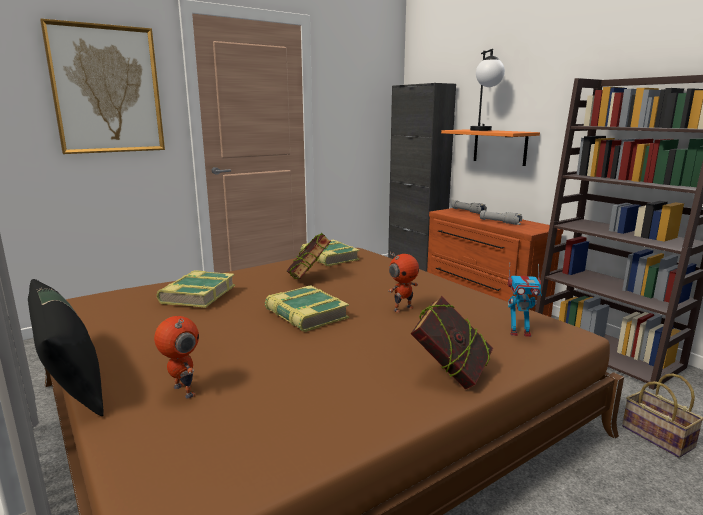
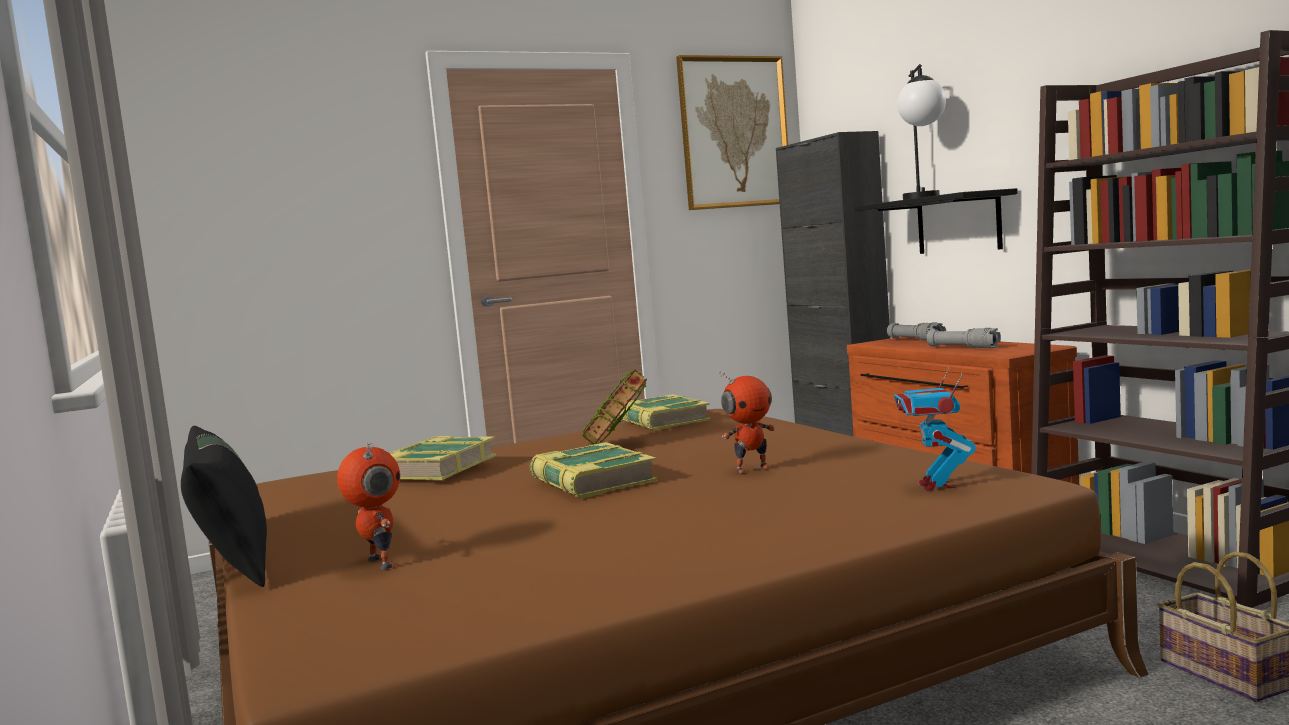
camera: 10 degrees right, 10 degrees down
picture [40,19,165,154] -> picture moved to [676,55,788,210]
book [410,296,493,389] -> none
orange shelf [441,129,540,166] -> black shelf [855,188,1018,254]
toy robot [508,264,542,337] -> toy robot turned 75 degrees clockwise [894,367,976,491]

